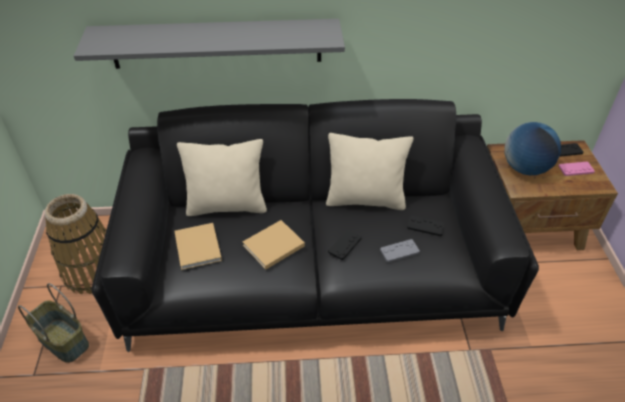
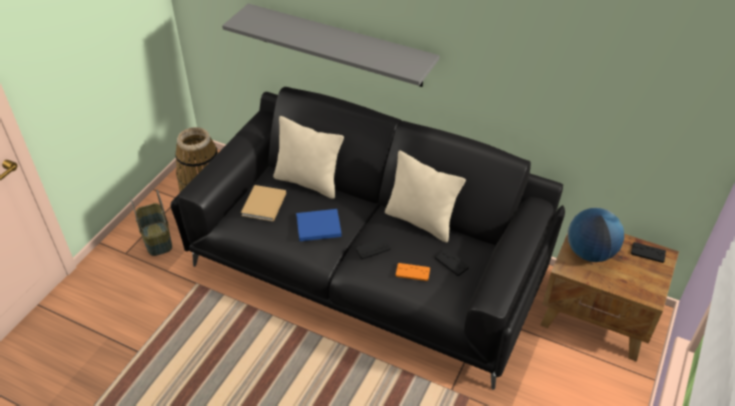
camera: 30 degrees right, 0 degrees up
beige book [243,220,305,270] -> blue book [296,209,342,241]
grey game controller [380,239,420,262] -> orange game controller [396,263,430,281]
pink game controller [558,162,595,176] -> none

